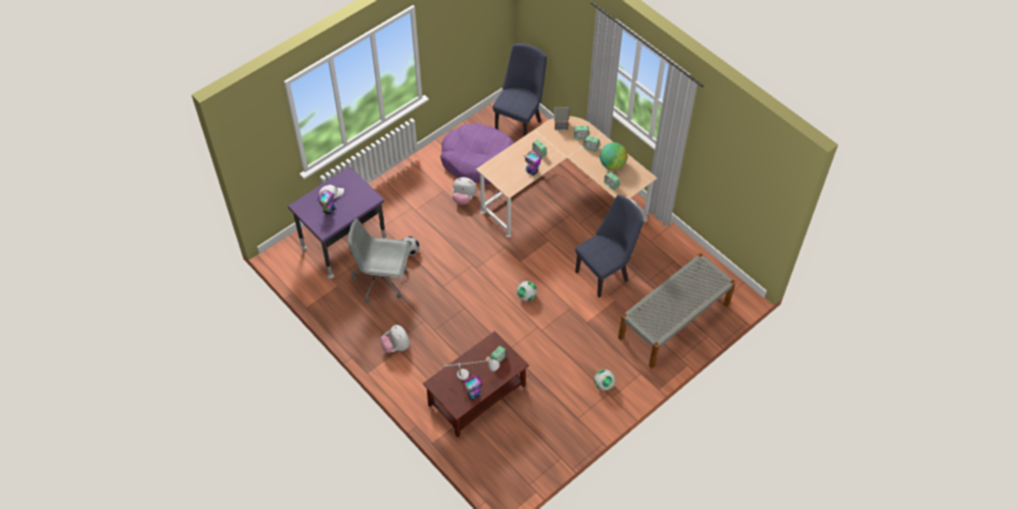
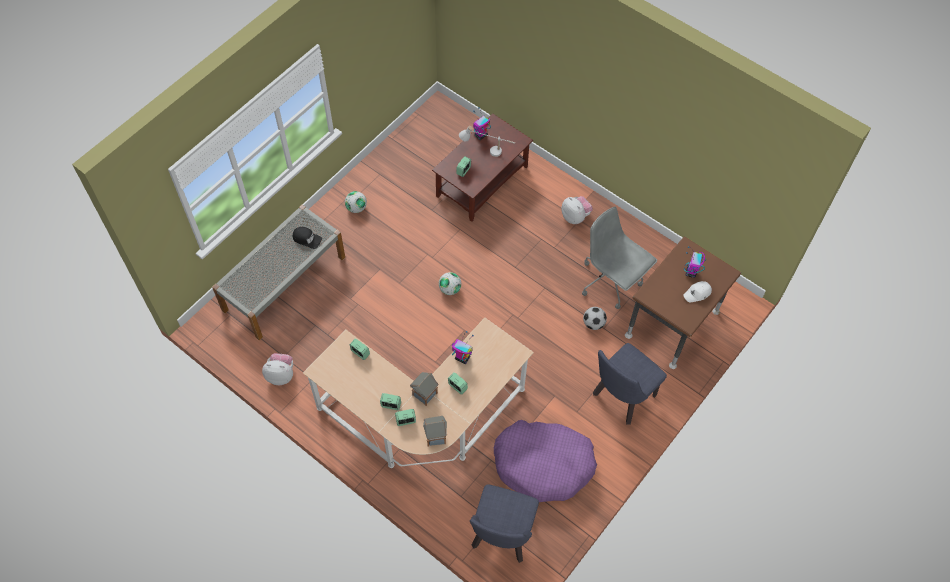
camera: 170 degrees right, 5 degrees up
purple desk [288,167,387,279] -> brown desk [625,236,741,369]
grey office chair [348,218,410,303] -> grey office chair turned 135 degrees counterclockwise [582,207,657,309]
plush toy [452,177,477,205] -> plush toy moved to [262,353,293,385]
blue chair [575,195,644,298] -> blue chair moved to [593,343,667,425]
globe [600,143,627,170] -> none
none -> black cap [293,227,322,249]
none -> toy house [410,372,438,406]

